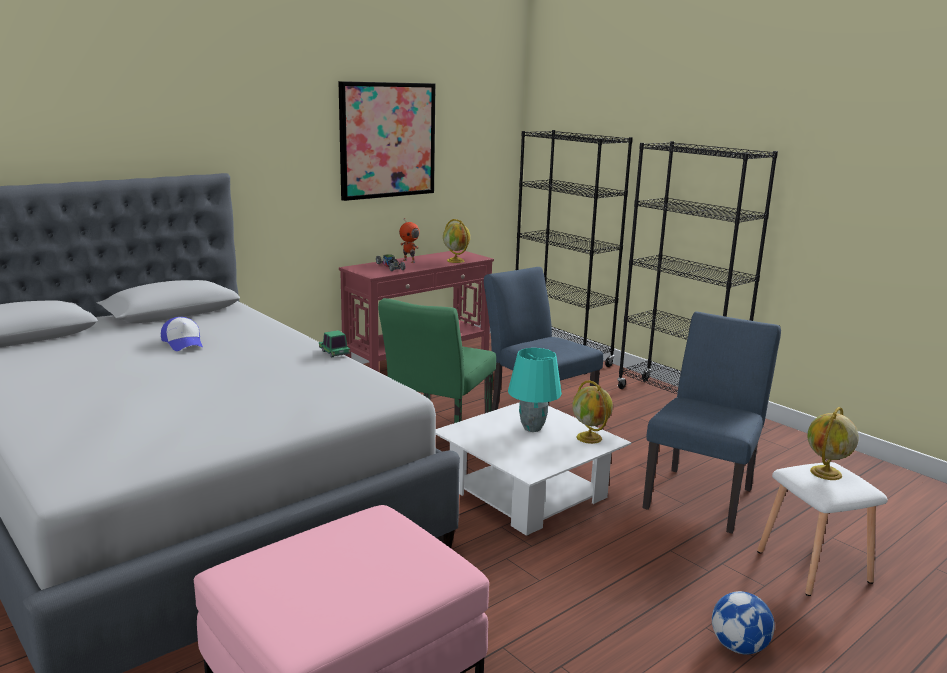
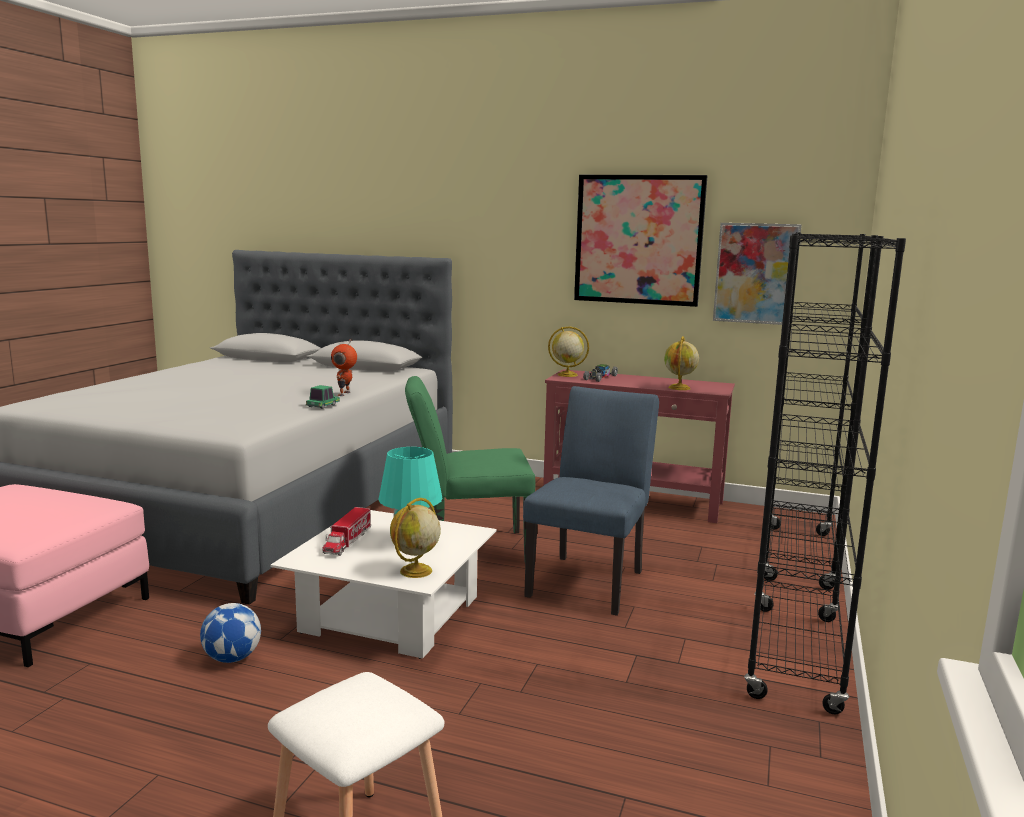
camera: 60 degrees right, 5 degrees down
cap [161,317,203,351] -> none
toy robot [399,217,420,263] -> toy robot moved to [331,339,357,396]
blue chair [643,312,781,534] -> none
football [712,591,775,655] -> football moved to [200,603,261,663]
globe [807,407,859,480] -> globe moved to [548,326,589,377]
none -> toy truck [322,507,371,556]
none -> picture [713,223,802,325]

